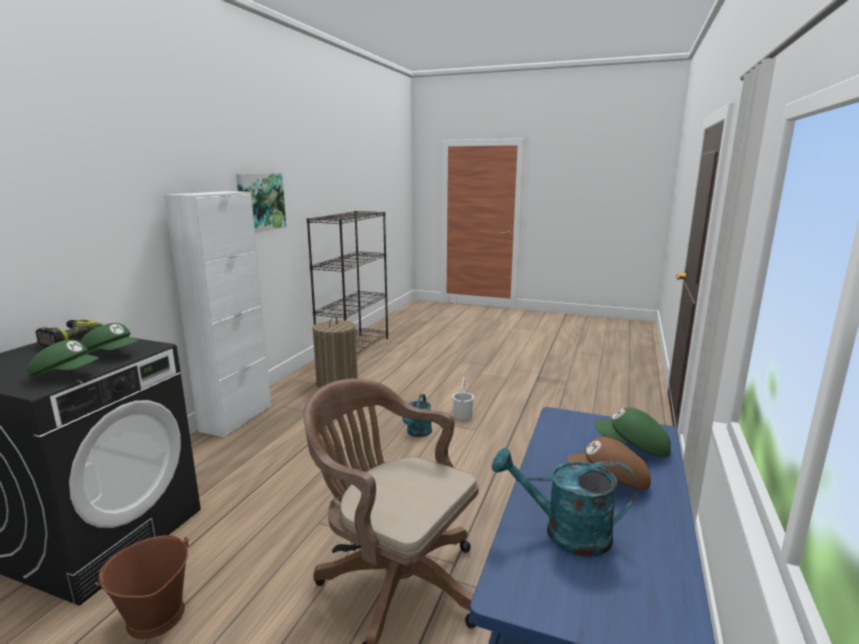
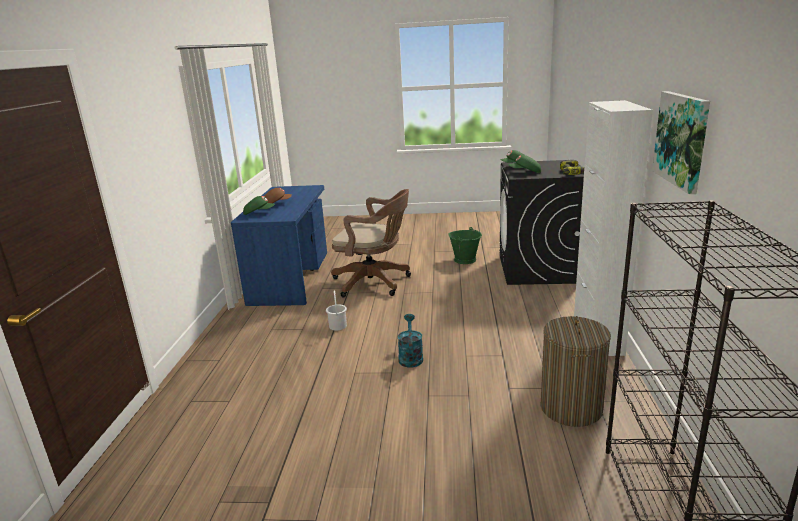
camera: 165 degrees right, 5 degrees up
brown bucket [95,535,189,639] -> green bucket [448,227,482,264]
white bucket [452,377,474,420] -> white bucket moved to [326,291,347,331]
turquoise watering can [492,448,637,557] -> none

